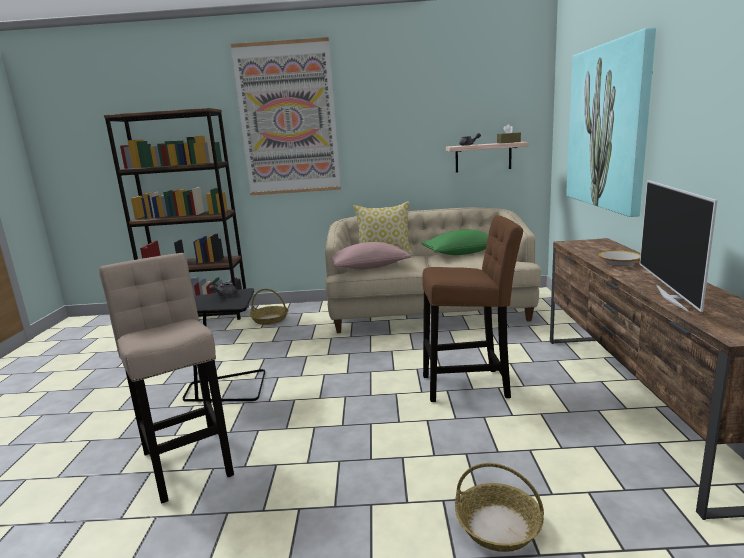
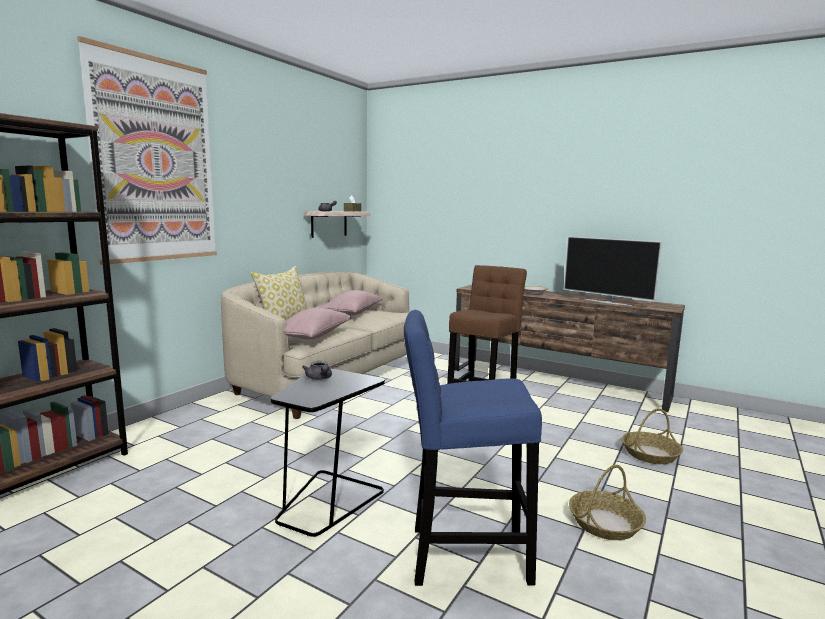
camera: 60 degrees left, 5 degrees down
beige stool [99,253,234,504] -> blue stool [404,310,542,586]
basket [250,289,288,325] -> basket moved to [569,465,646,540]
green pillow [421,229,488,255] -> pink pillow [319,290,382,316]
picture [566,27,656,217] -> none

